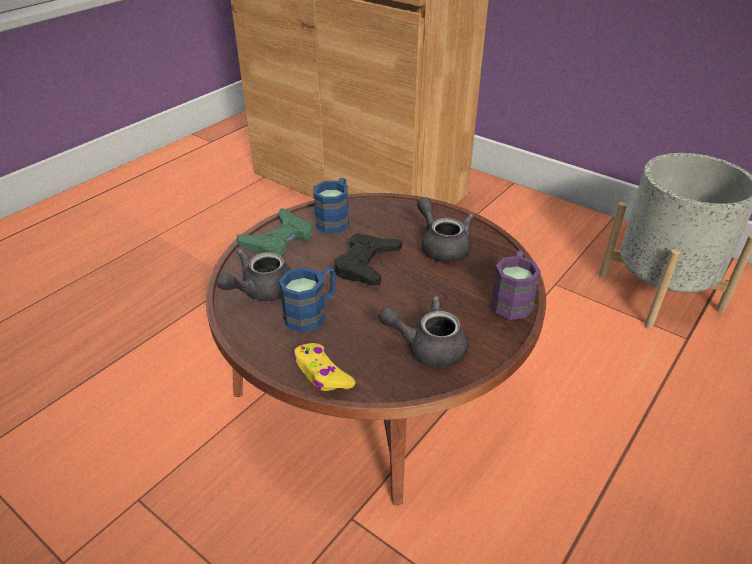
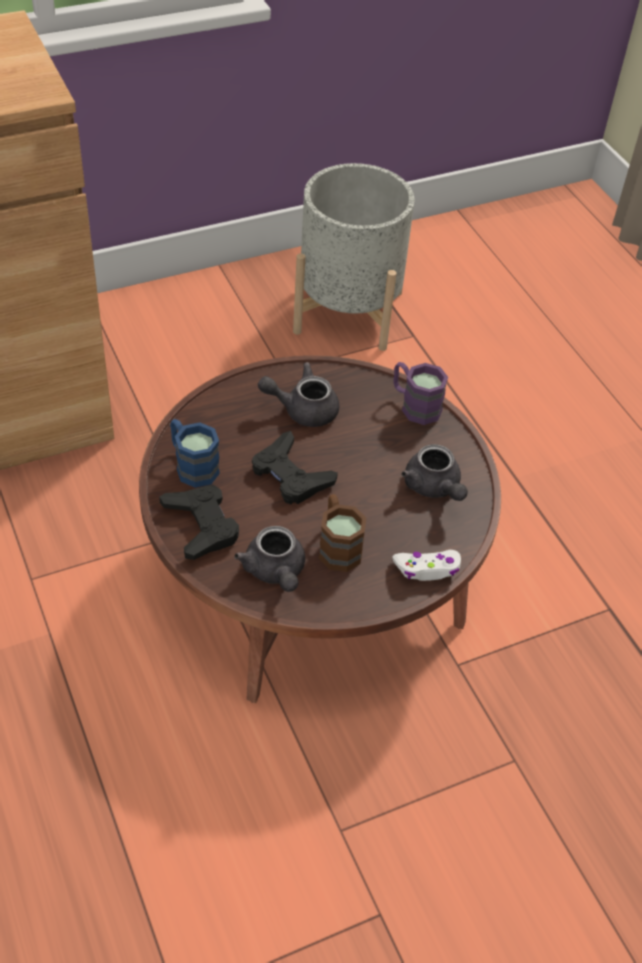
camera: 65 degrees left, 10 degrees up
green game controller [237,208,312,257] -> black game controller [159,485,239,560]
blue mug [279,267,335,333] -> brown mug [319,494,367,572]
yellow game controller [293,343,356,391] -> white game controller [393,550,461,581]
grey teapot [378,296,468,367] -> grey teapot turned 60 degrees counterclockwise [401,444,468,501]

